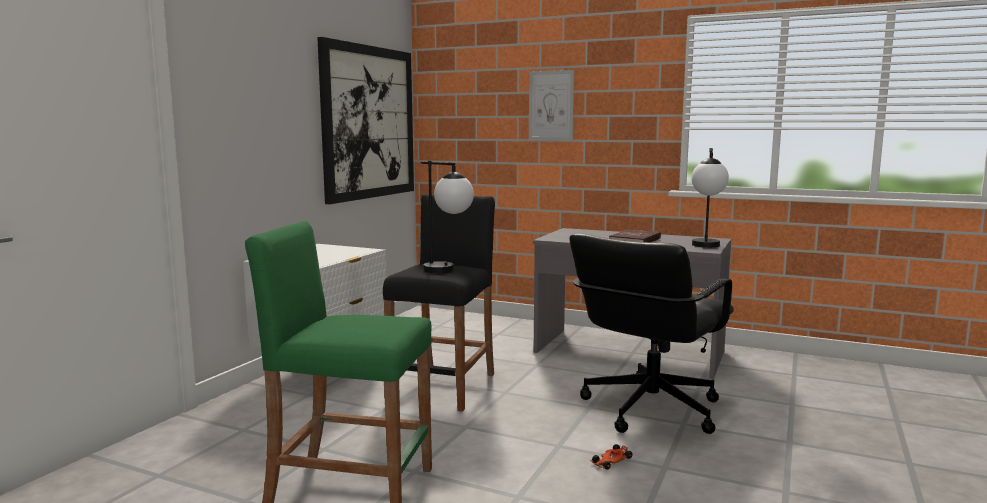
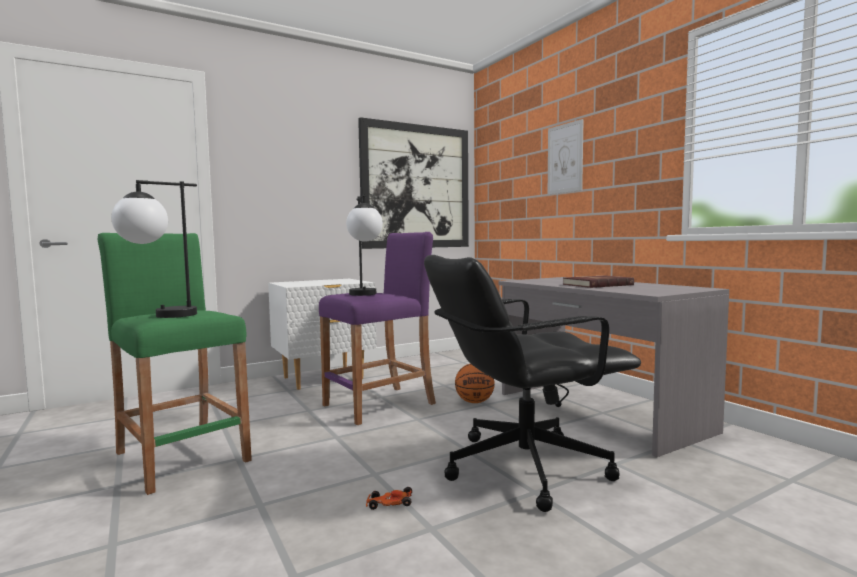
camera: 35 degrees right, 5 degrees down
black stool [383,194,495,412] -> purple stool [319,232,436,425]
table lamp [692,148,729,248] -> table lamp moved to [111,180,197,318]
none -> basketball [455,364,495,403]

